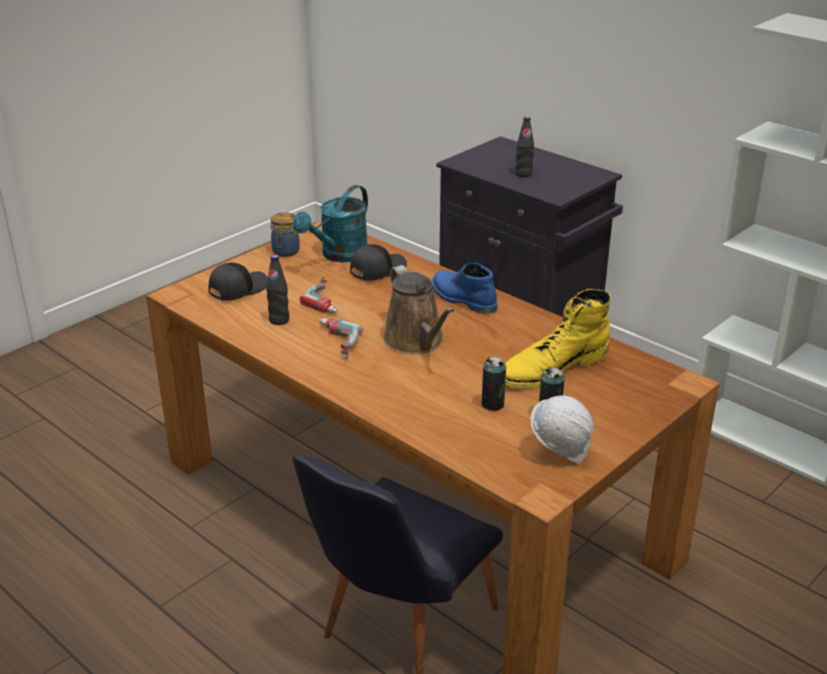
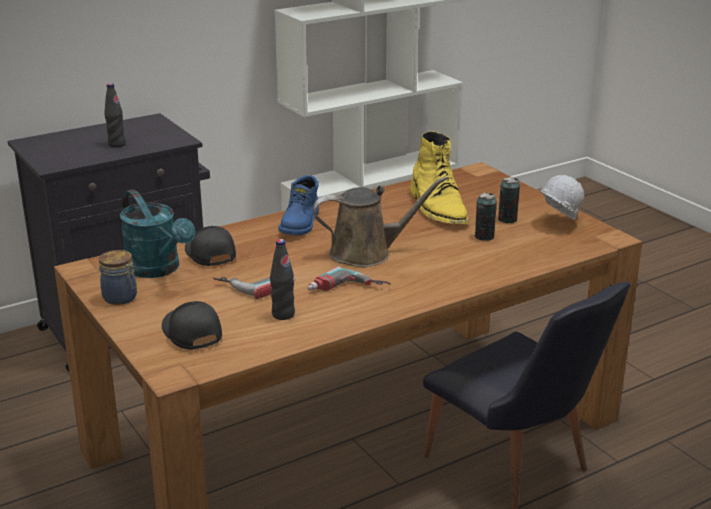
camera: 75 degrees left, 5 degrees down
blue boot [432,263,497,314] -> blue boot turned 45 degrees counterclockwise [278,175,319,235]

